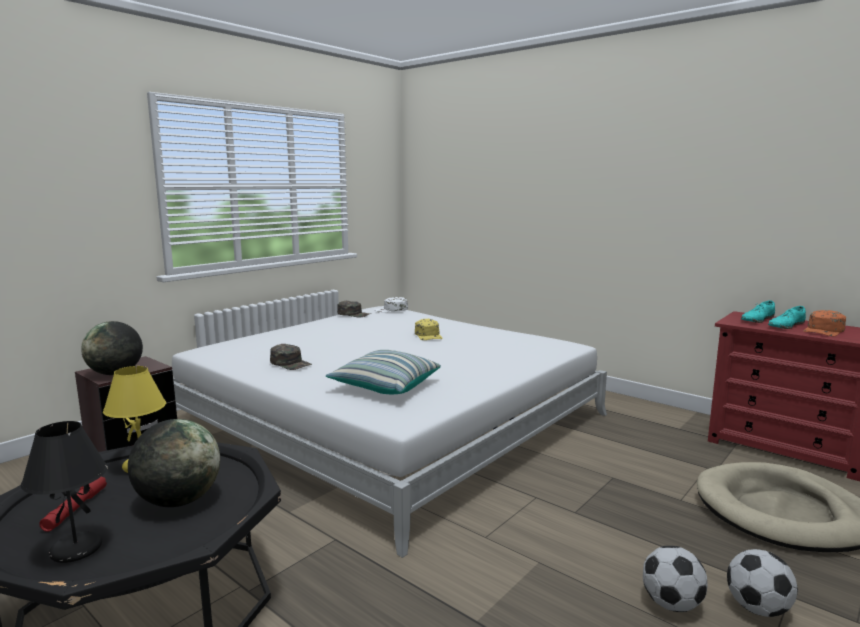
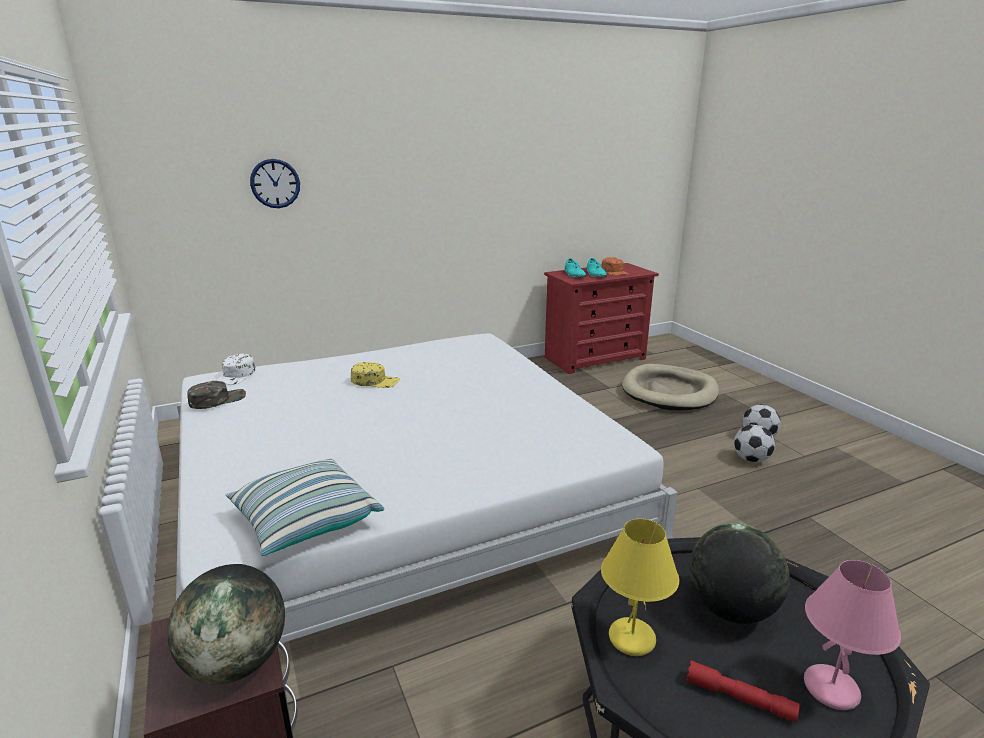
camera: 65 degrees left, 10 degrees up
black table lamp [21,421,108,563] -> pink table lamp [804,560,901,710]
green cap [270,344,312,370] -> none
pillow [326,350,441,394] -> pillow moved to [225,459,384,556]
none -> wall clock [250,159,300,208]

